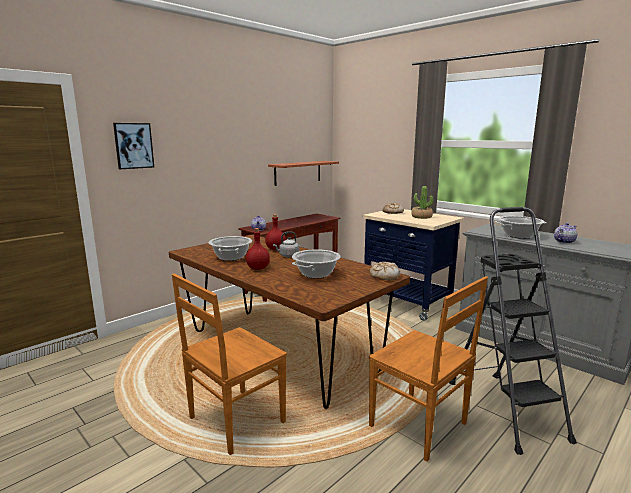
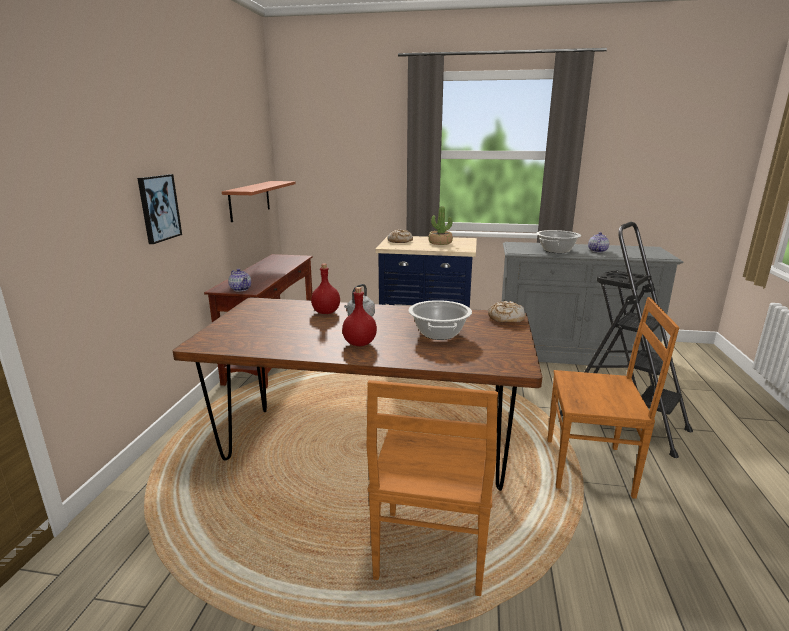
camera: 35 degrees left, 5 degrees up
picture [113,123,154,169] -> picture moved to [137,174,182,244]
cooking pot [209,236,252,261] -> none

